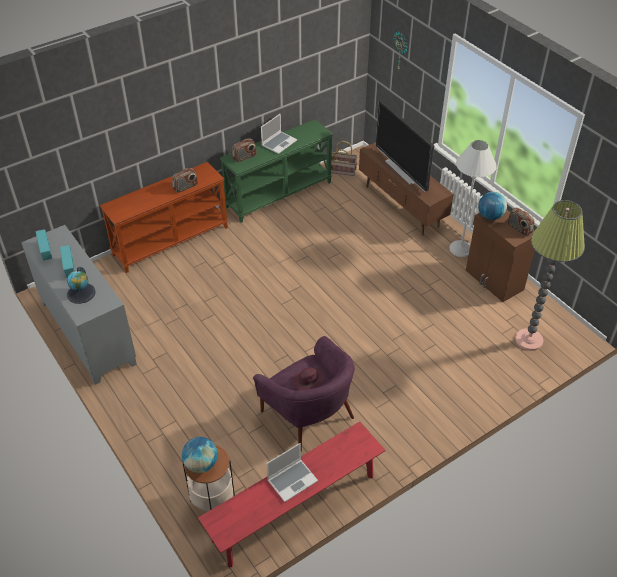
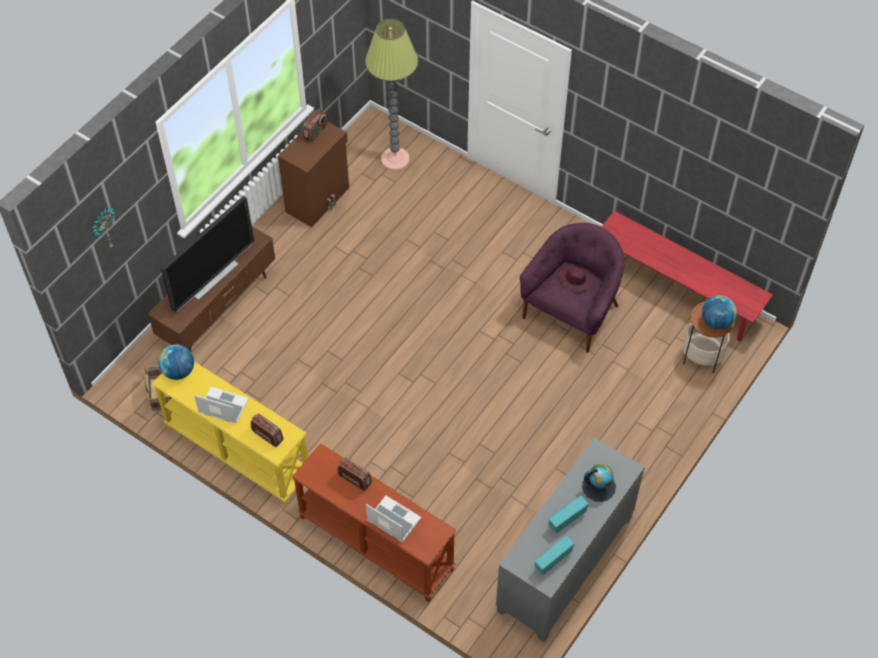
camera: 110 degrees left, 10 degrees up
green console table [220,119,333,223] -> yellow console table [152,361,308,506]
laptop [267,443,318,502] -> laptop moved to [366,496,421,542]
white floor lamp [449,140,497,257] -> none
globe [478,192,507,220] -> globe moved to [158,344,194,380]

